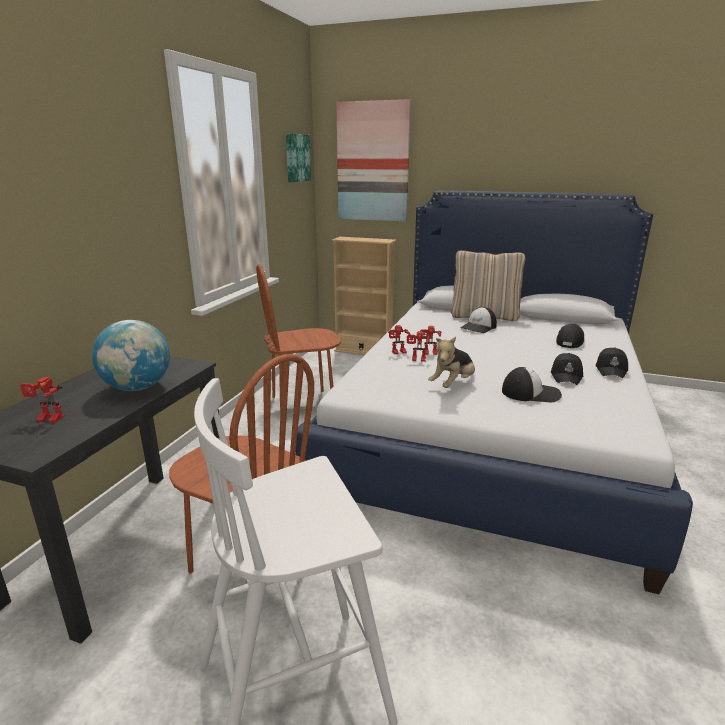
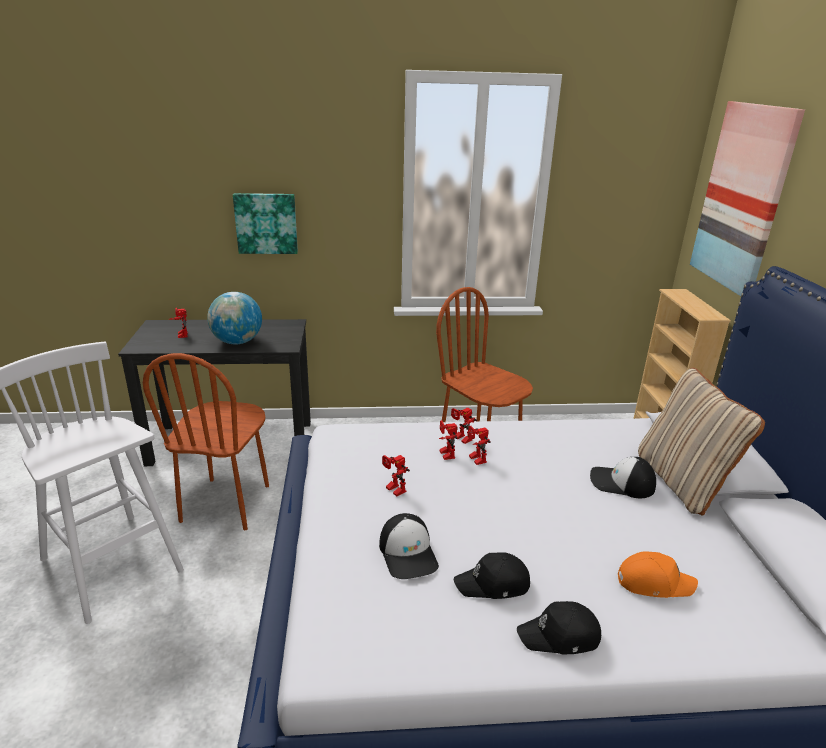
camera: 65 degrees right, 5 degrees up
picture [286,133,311,182] -> picture moved to [233,193,298,254]
plush toy [428,337,475,388] -> toy robot [382,455,410,497]
black cap [556,323,584,348] -> orange cap [618,551,698,598]

